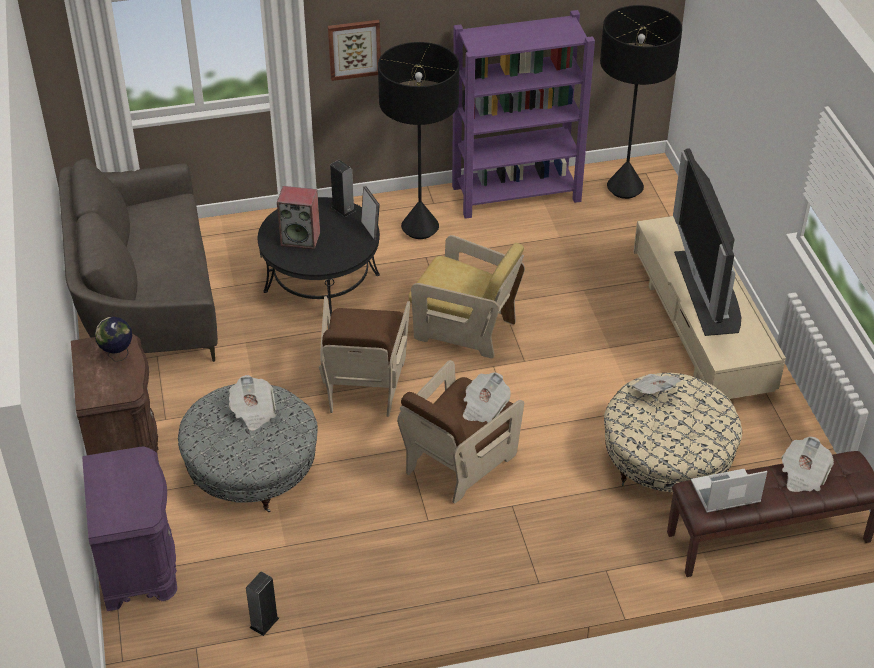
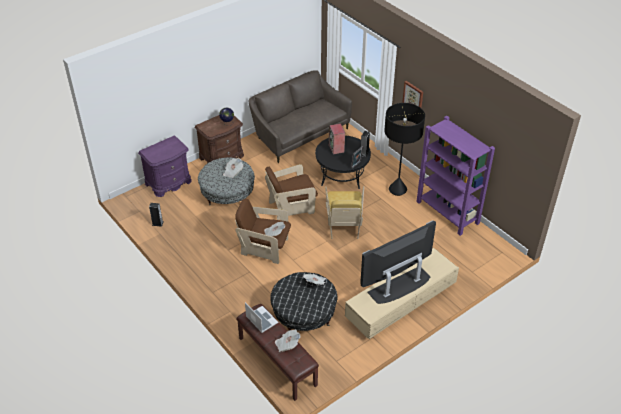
camera: 65 degrees right, 0 degrees up
black floor lamp [600,5,682,199] -> none
beige ottoman [604,373,742,492] -> black ottoman [270,272,338,331]

